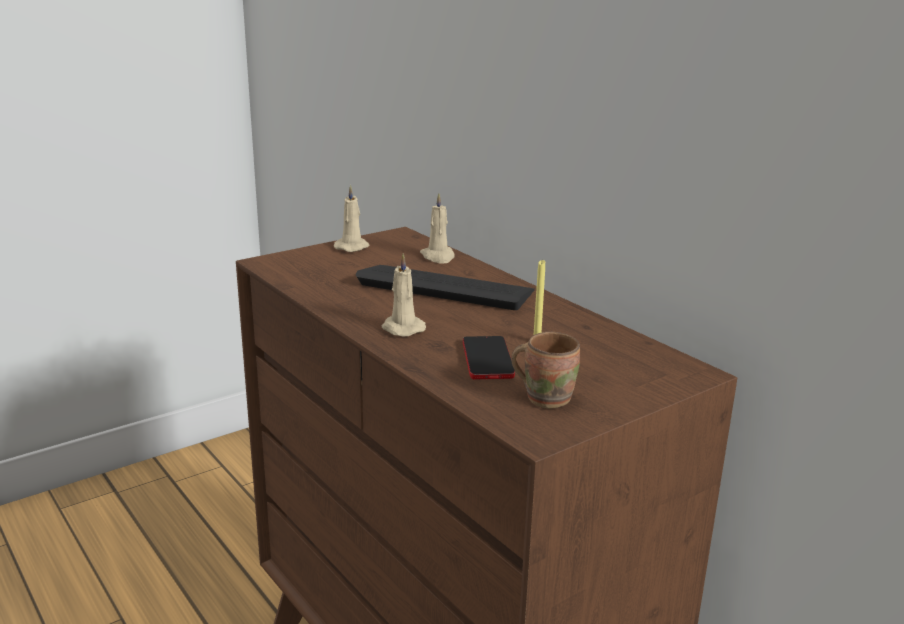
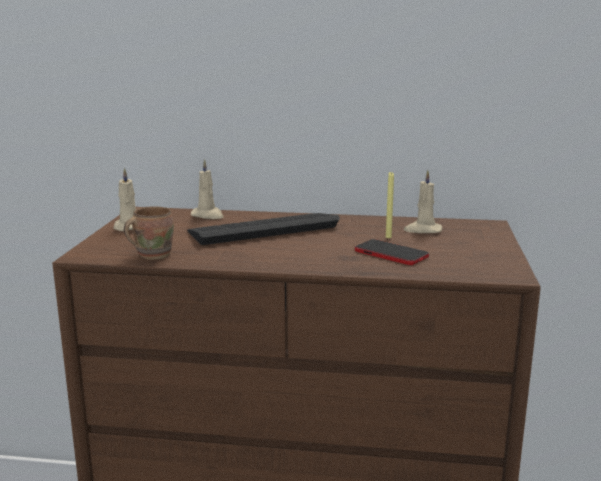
camera: 45 degrees left, 5 degrees down
beige candle [382,253,426,337] -> beige candle moved to [404,170,442,233]
brown mug [511,332,580,409] -> brown mug moved to [124,206,174,260]

